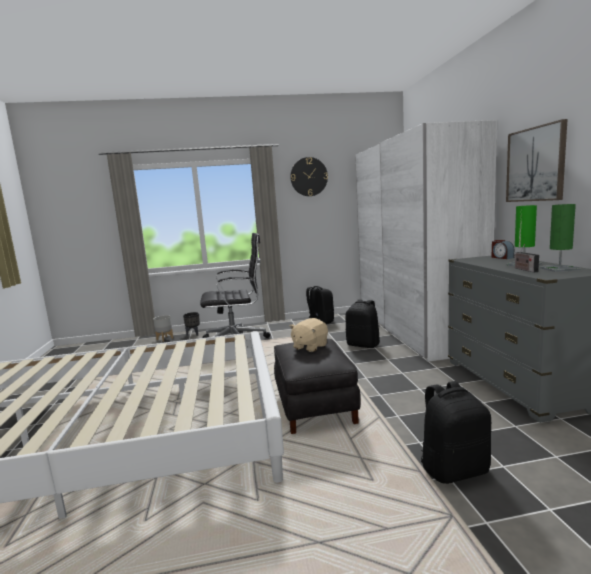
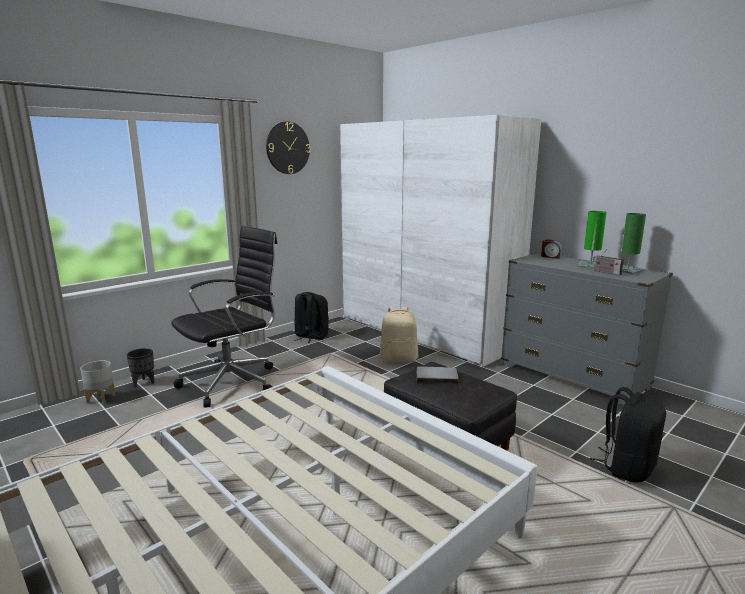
camera: 35 degrees left, 5 degrees up
beige plush toy [290,318,328,352] -> grey book [417,366,459,384]
black backpack [345,299,380,348] -> beige backpack [380,307,418,363]
picture [506,119,568,202] -> none

